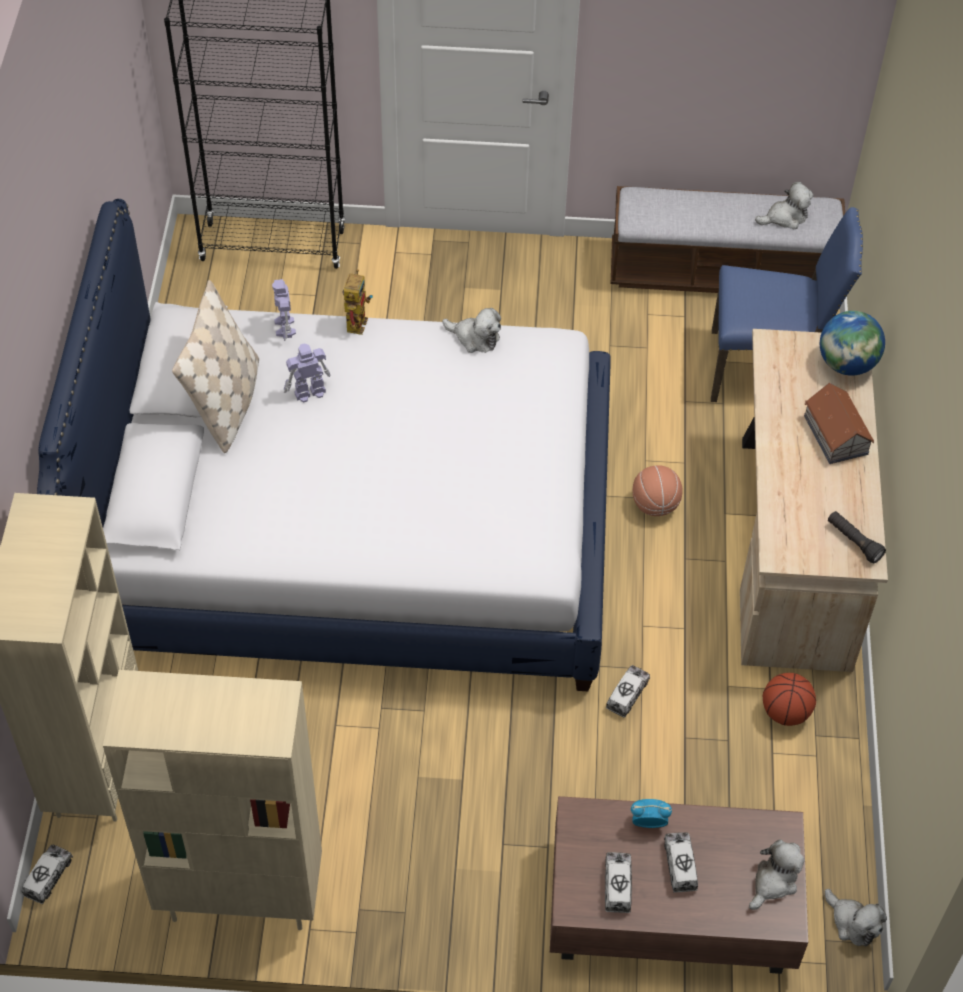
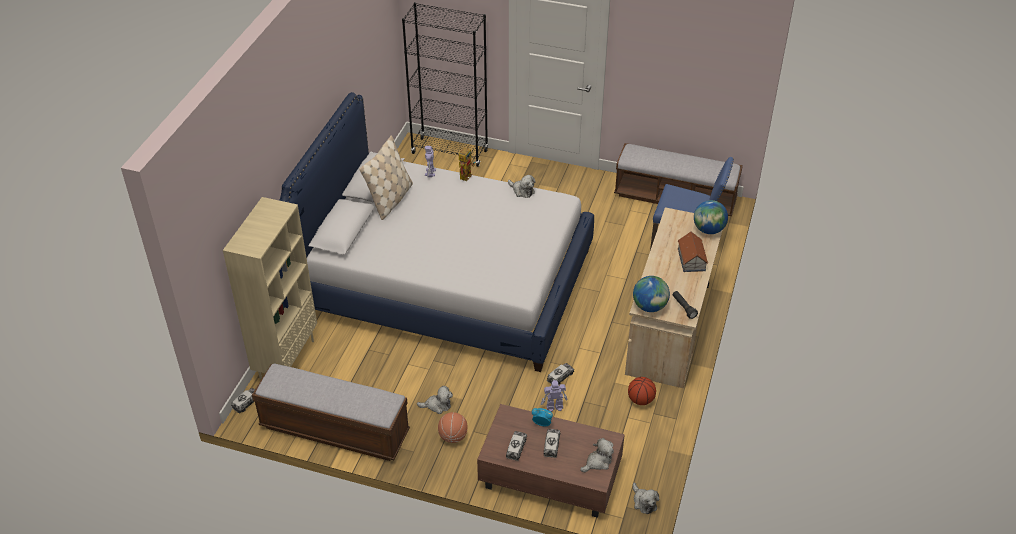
camera: 15 degrees right, 10 degrees down
beige bookcase [103,670,322,930] -> bench [252,364,410,461]
toy robot [284,343,330,403] -> toy robot moved to [541,380,567,412]
basketball [632,465,683,516] -> basketball moved to [438,412,468,443]
plush toy [755,182,813,229] -> plush toy moved to [417,386,453,414]
none -> globe [633,276,670,312]

